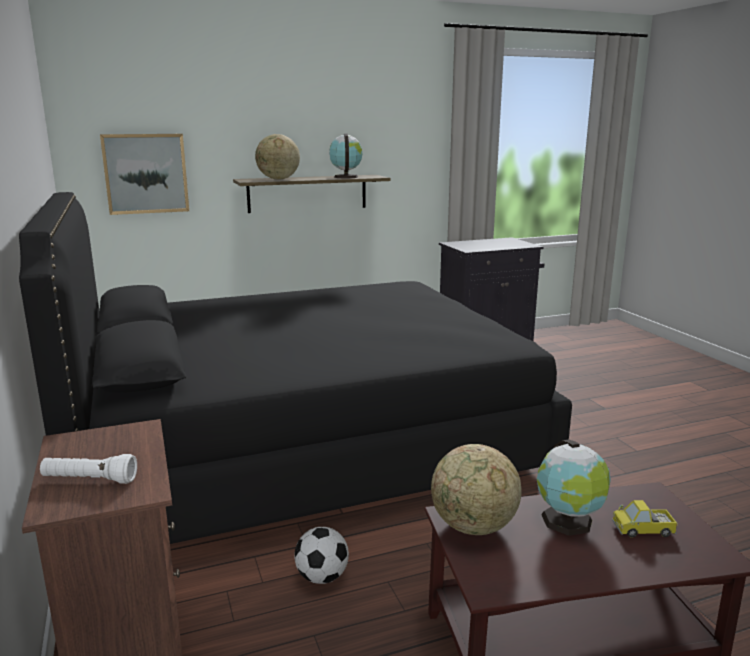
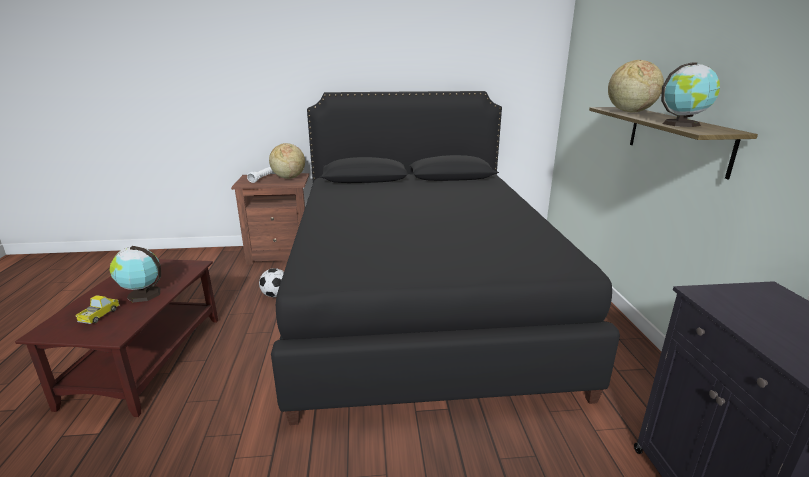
camera: 105 degrees right, 5 degrees up
picture [100,134,189,215] -> none
globe [431,444,522,535] -> globe moved to [269,143,305,179]

